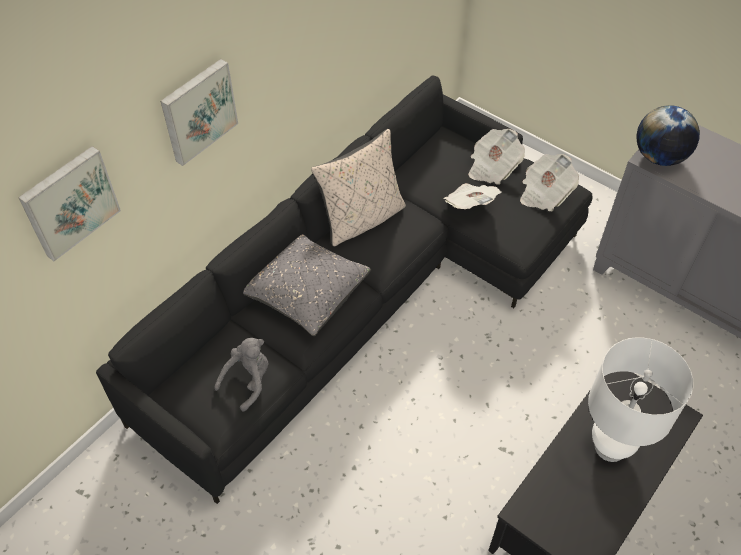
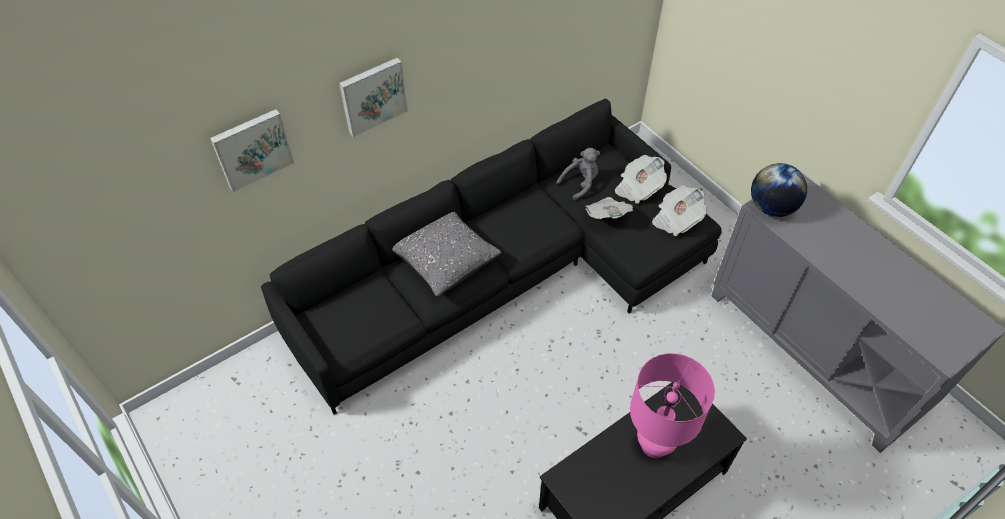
camera: 15 degrees right, 0 degrees up
grey plush toy [214,338,268,411] -> grey plush toy moved to [556,148,600,201]
beige pillow [311,129,406,247] -> none
white table lamp [588,337,694,462] -> pink table lamp [630,353,715,458]

